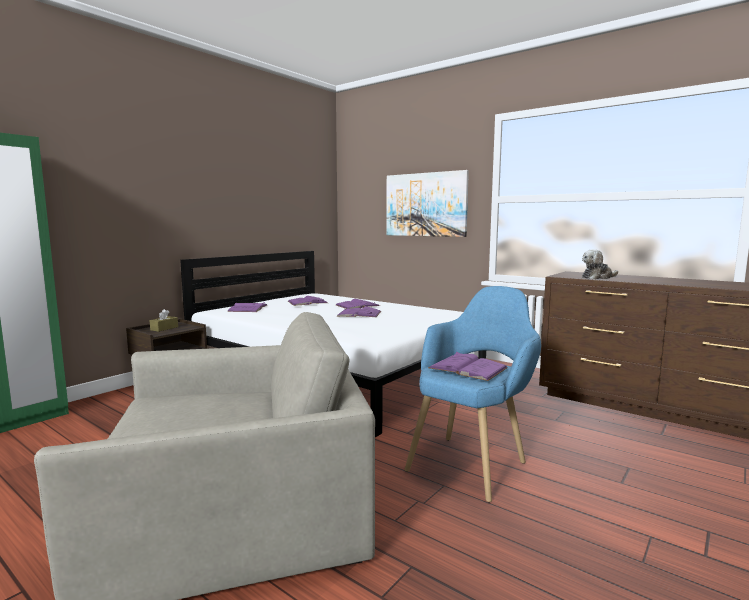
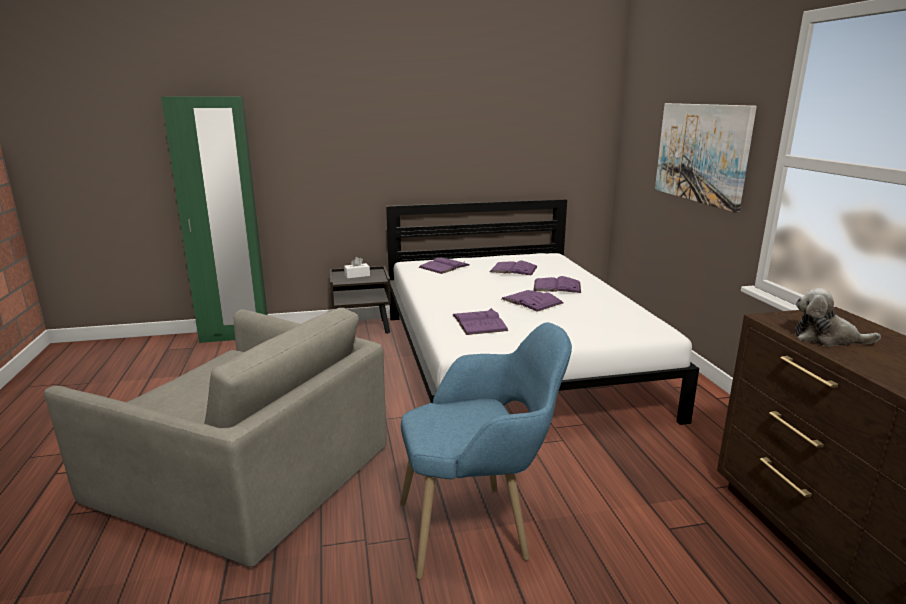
camera: 40 degrees right, 10 degrees up
brown tissue box [150,309,178,332] -> white tissue box [344,257,370,279]
purple book [428,352,508,381] -> purple book moved to [453,308,509,335]

